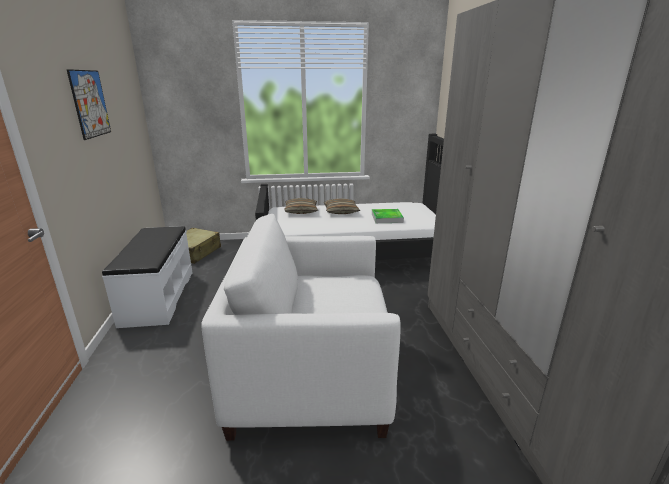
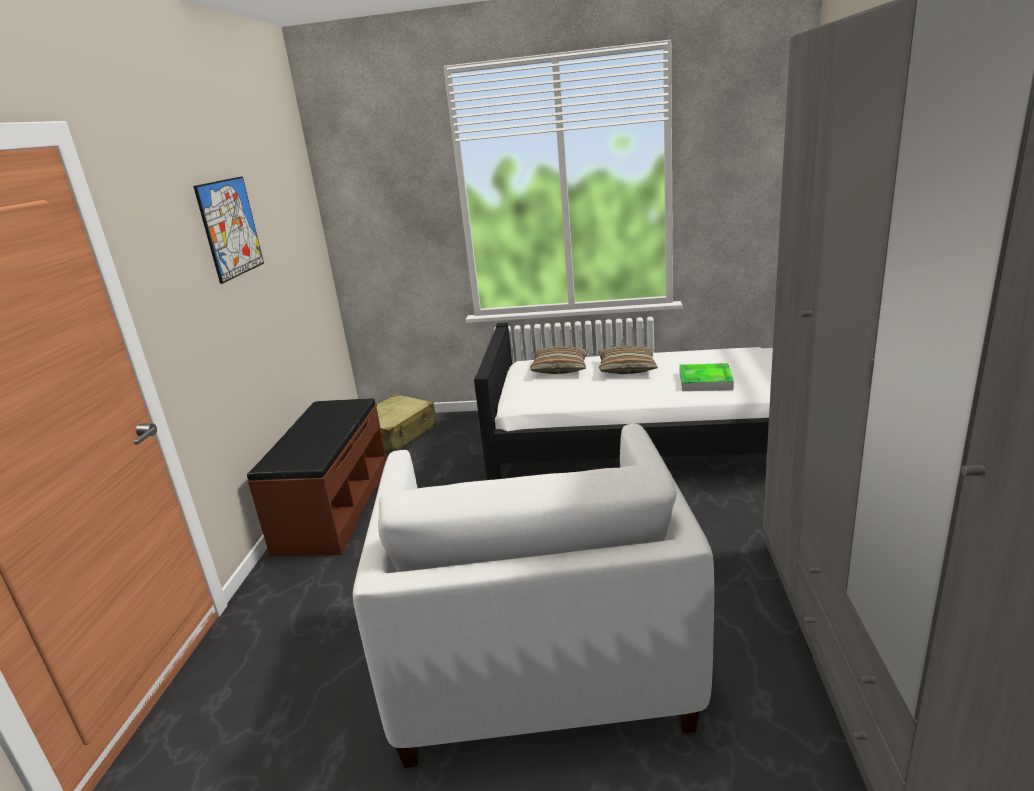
camera: 15 degrees right, 0 degrees up
white bench [102,226,193,328] -> brown bench [247,398,387,556]
white armchair [202,214,401,441] -> white armchair turned 105 degrees counterclockwise [353,424,714,768]

